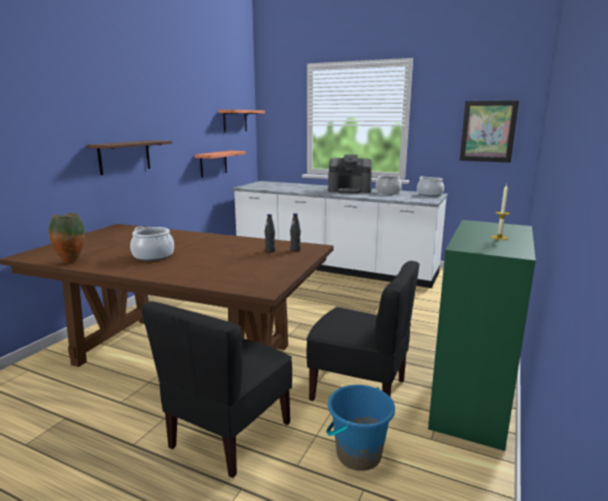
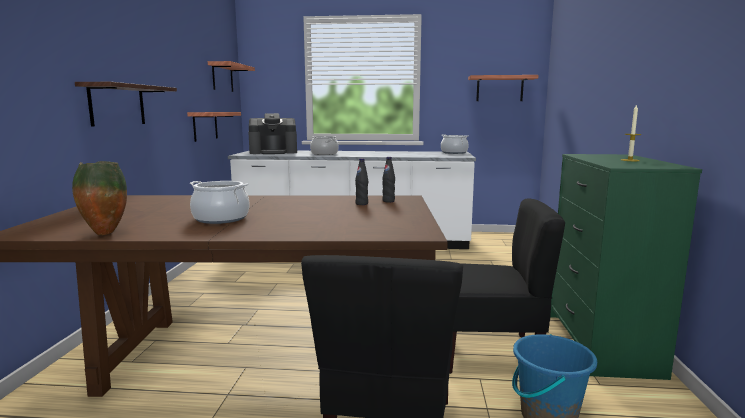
camera: 20 degrees left, 5 degrees down
coffee machine [328,154,372,194] -> coffee machine moved to [248,113,297,154]
cooking pot [376,176,402,194] -> cooking pot moved to [310,136,339,155]
picture [460,100,519,163] -> shelf [468,75,539,101]

